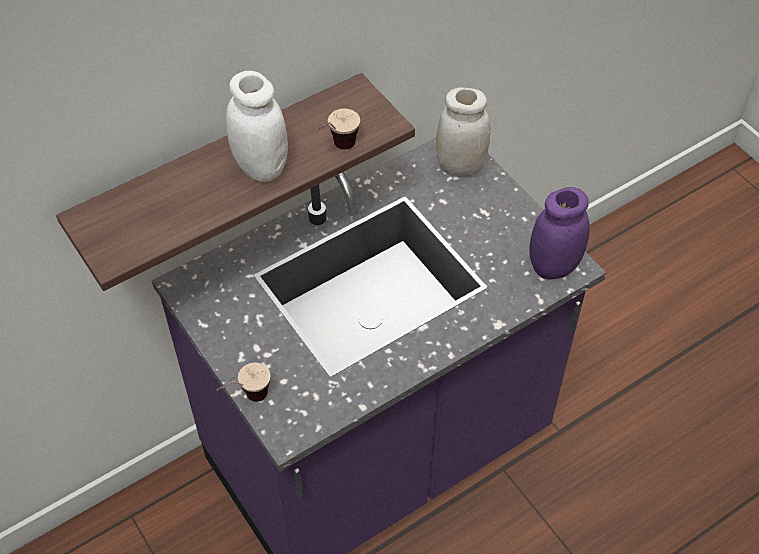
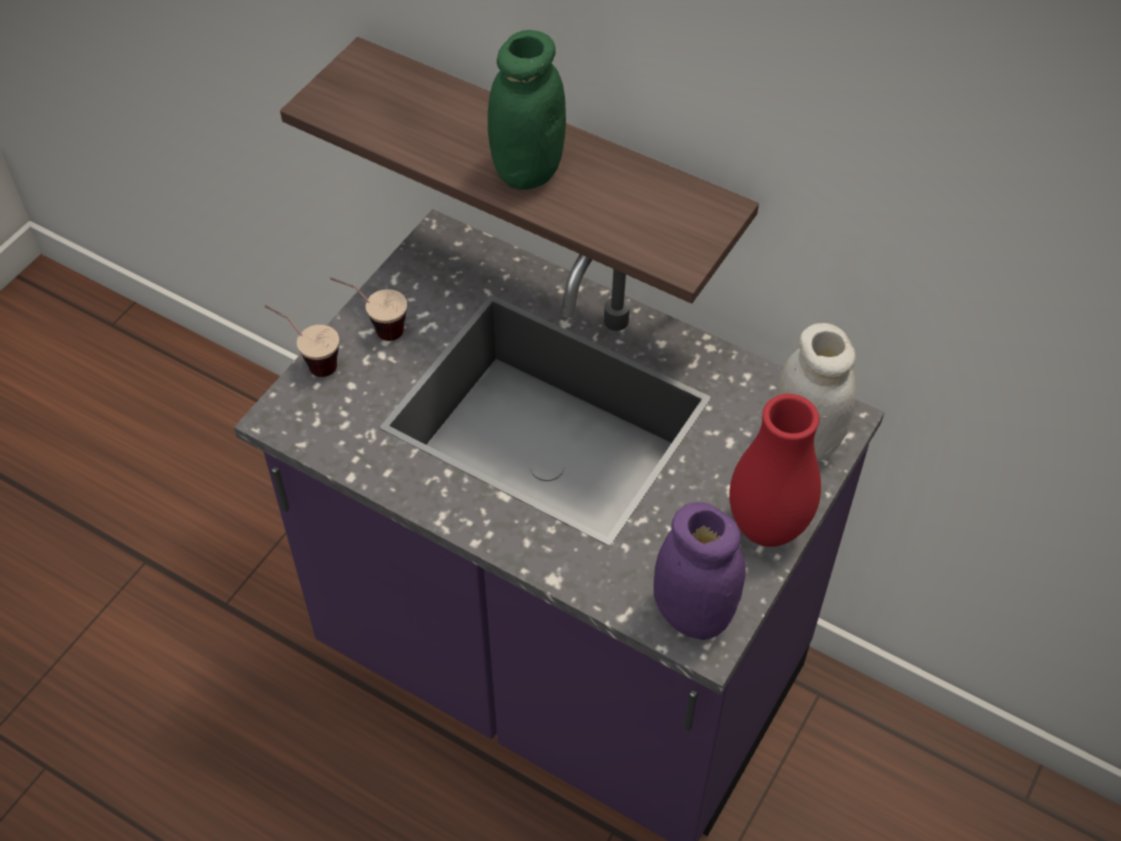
camera: 65 degrees right, 0 degrees up
white jar [226,71,288,182] -> green jar [488,30,566,190]
cup [316,109,360,149] -> cup moved to [330,277,407,341]
none -> red vase [729,394,821,547]

